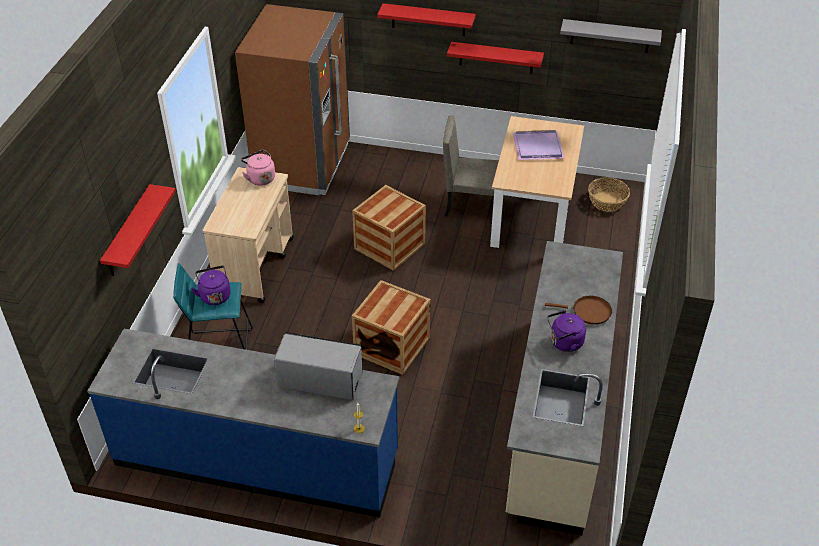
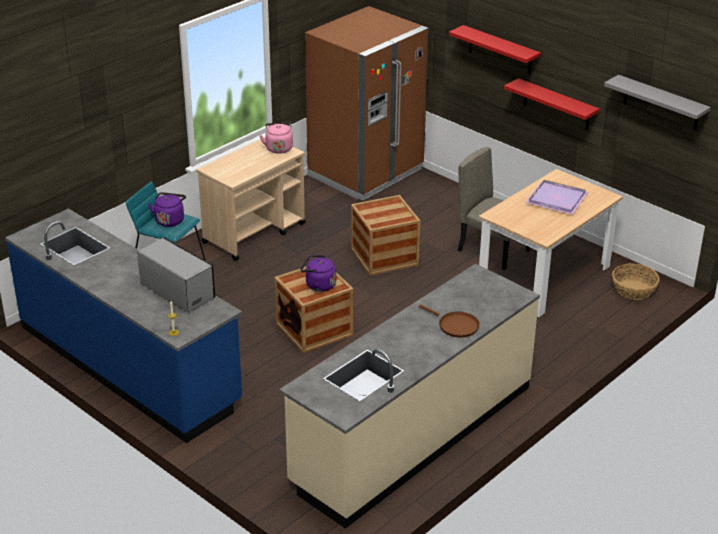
camera: 30 degrees right, 10 degrees down
red shelf [100,184,176,276] -> none
purple kettle [547,311,586,352] -> purple kettle moved to [300,255,336,292]

